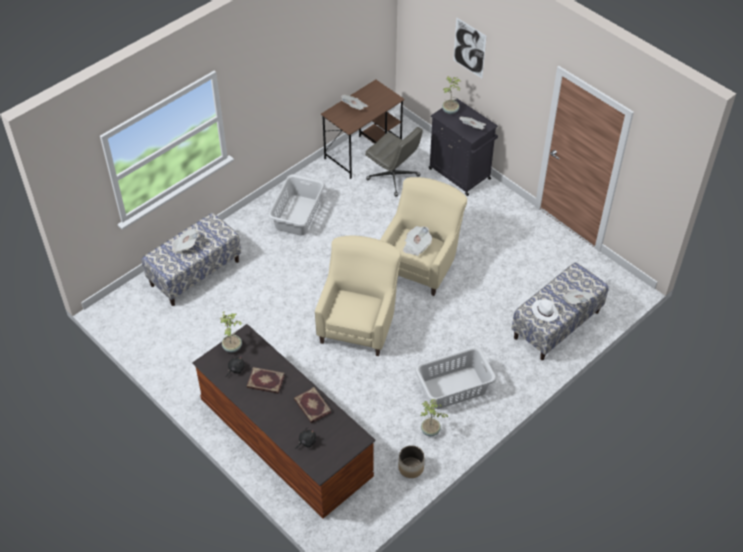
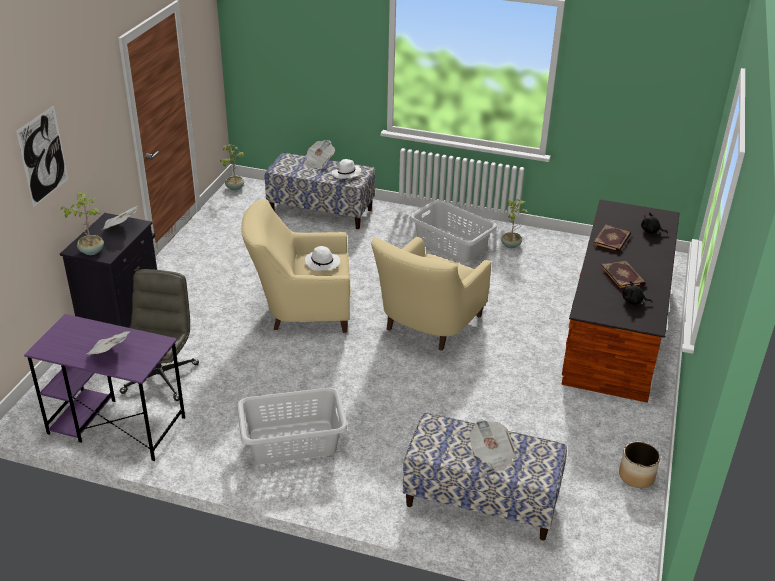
camera: 120 degrees left, 15 degrees down
potted plant [220,311,242,352] -> potted plant moved to [220,144,244,191]
beige armchair [315,236,401,356] -> beige armchair turned 45 degrees counterclockwise [371,237,491,351]
brown desk [321,80,405,179] -> purple desk [24,314,185,461]
planter [398,445,424,478] -> planter moved to [619,441,660,488]
newspaper [403,226,432,256] -> white hat [305,246,340,271]

